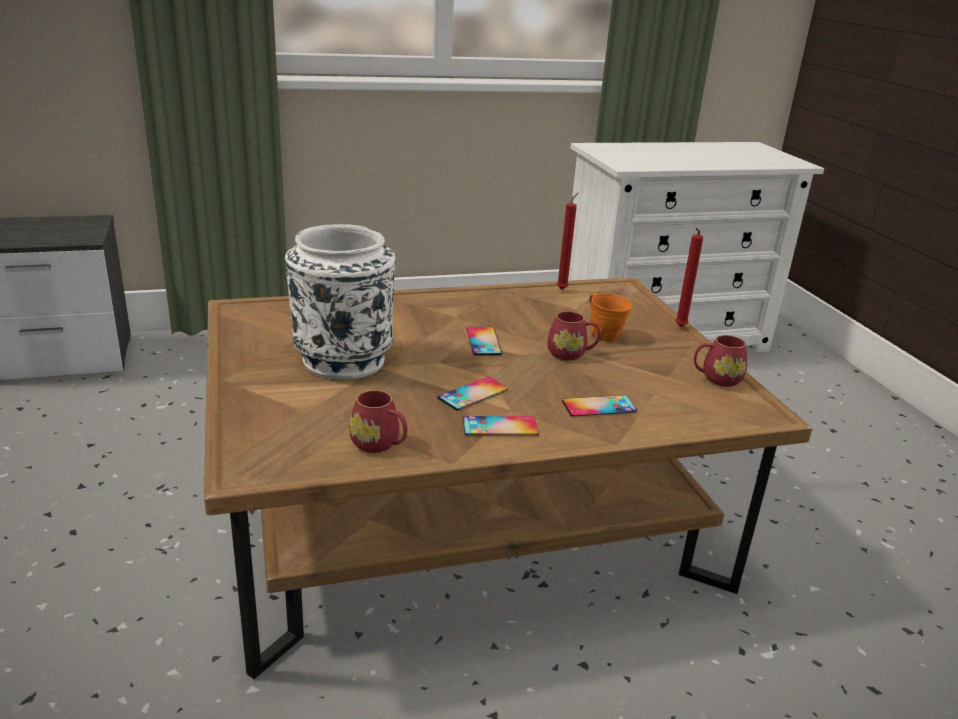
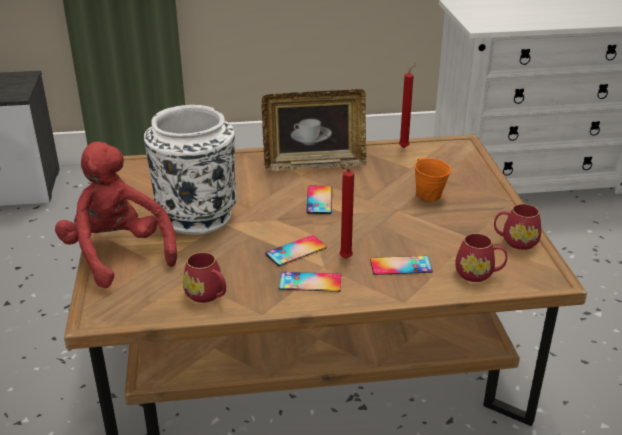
camera: 10 degrees right, 5 degrees up
red mug [547,311,600,361] -> red mug moved to [455,233,507,282]
red candle [675,228,703,327] -> red candle moved to [340,167,354,258]
none -> red plush toy [55,141,177,288]
none -> picture frame [261,89,367,171]

